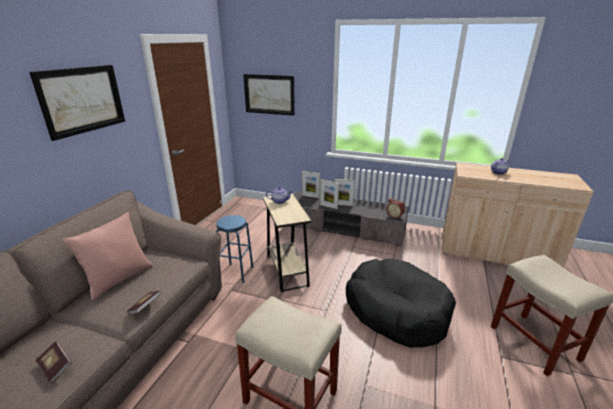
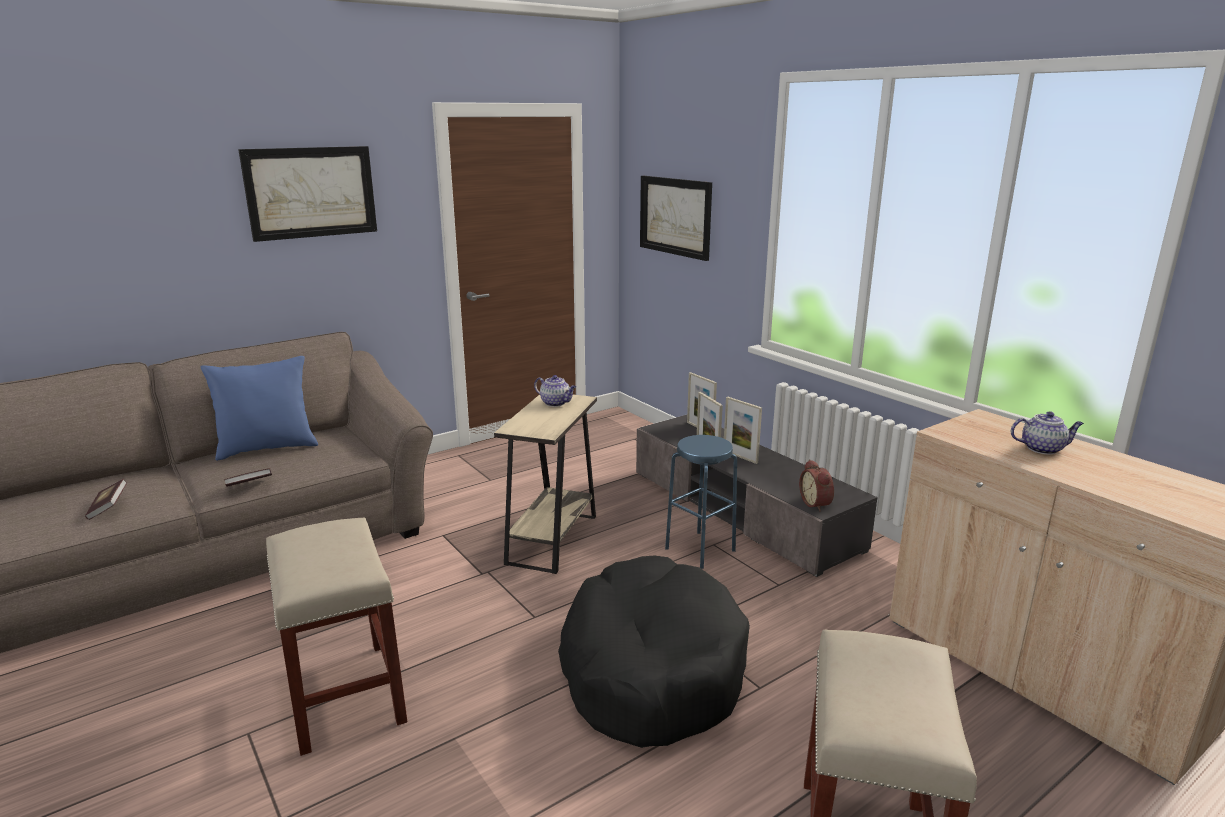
camera: 35 degrees right, 5 degrees down
pink pillow [62,212,153,301] -> blue pillow [201,356,318,461]
blue stool [215,215,253,283] -> blue stool moved to [665,435,737,569]

